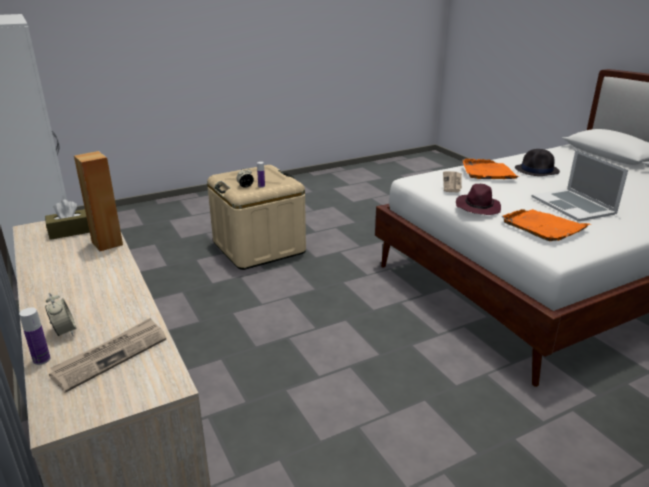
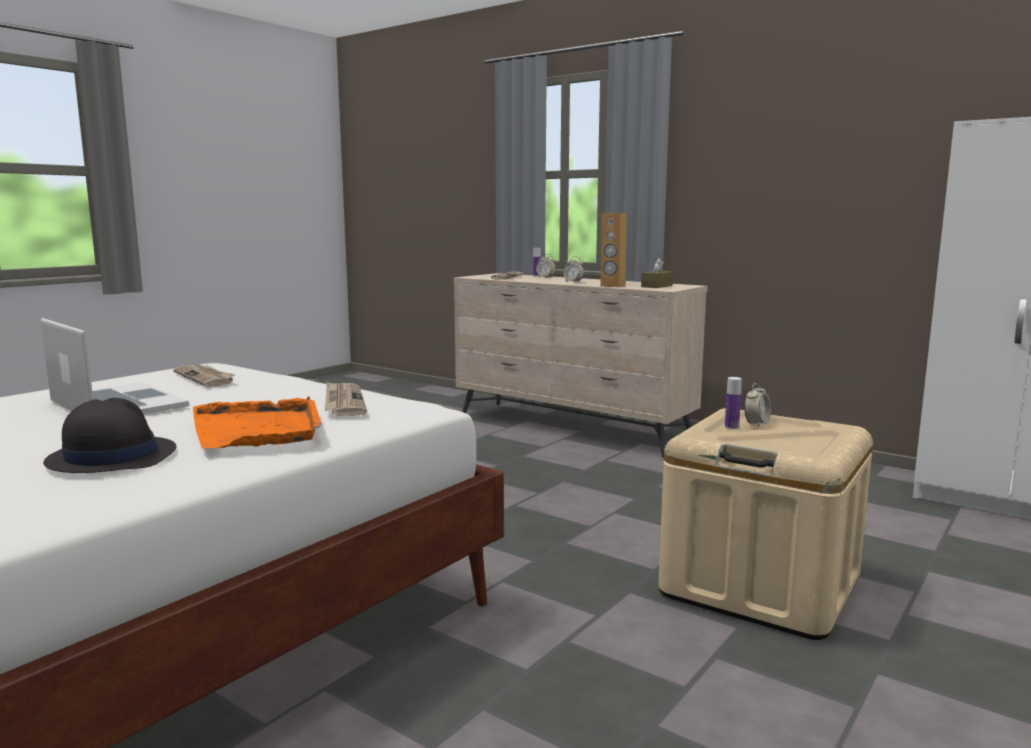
camera: 155 degrees right, 15 degrees down
purple hat [456,184,501,215] -> none
orange tray [502,209,590,241] -> newspaper [173,364,235,387]
none -> alarm clock [563,256,584,282]

